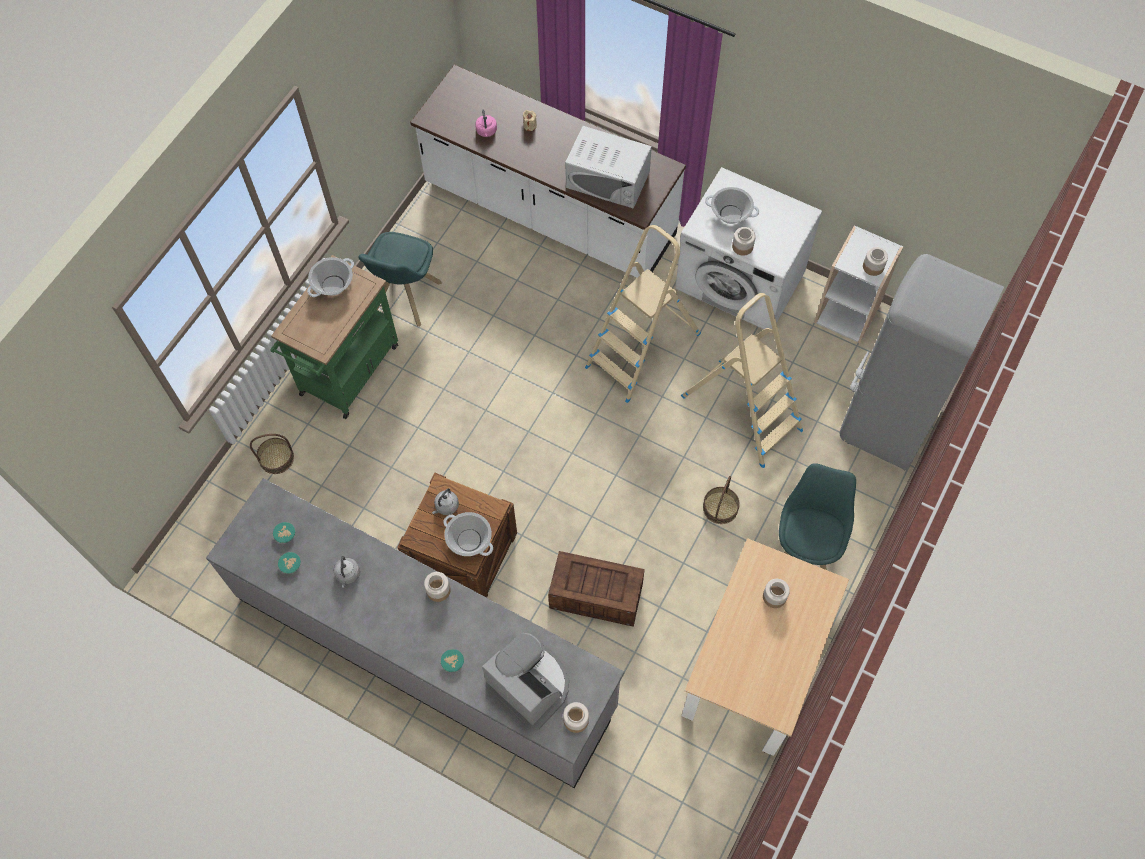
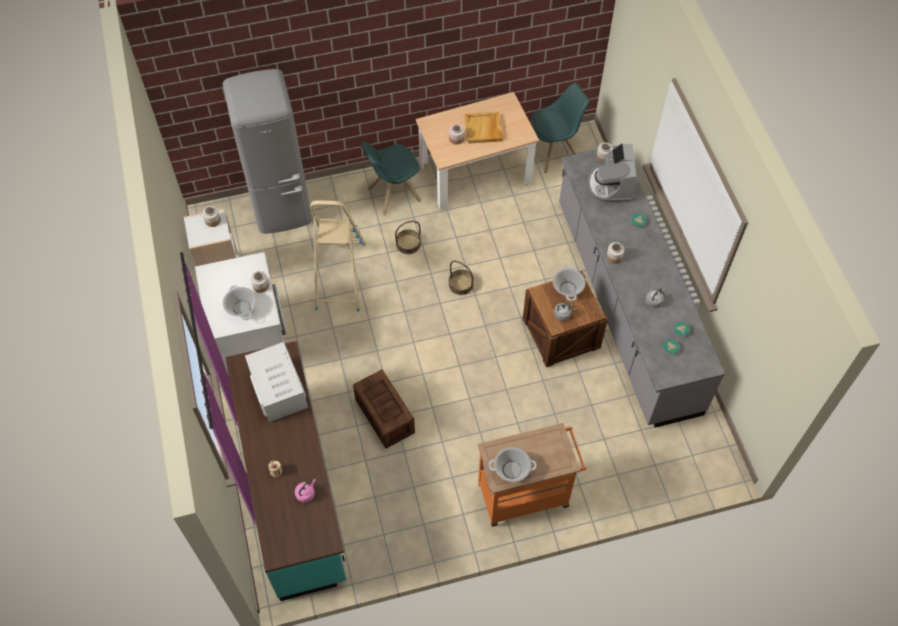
camera: 135 degrees left, 5 degrees down
basket [250,434,294,474] -> basket moved to [449,261,474,295]
green cart [270,255,398,419] -> orange cart [478,423,587,527]
turquoise chair [358,232,442,326] -> turquoise chair moved to [531,83,590,173]
white counter [410,65,686,278] -> turquoise counter [225,341,346,601]
crate [548,551,645,627] -> crate moved to [353,369,415,449]
beige step ladder [585,225,701,403] -> none
none -> beige tray [465,112,503,144]

